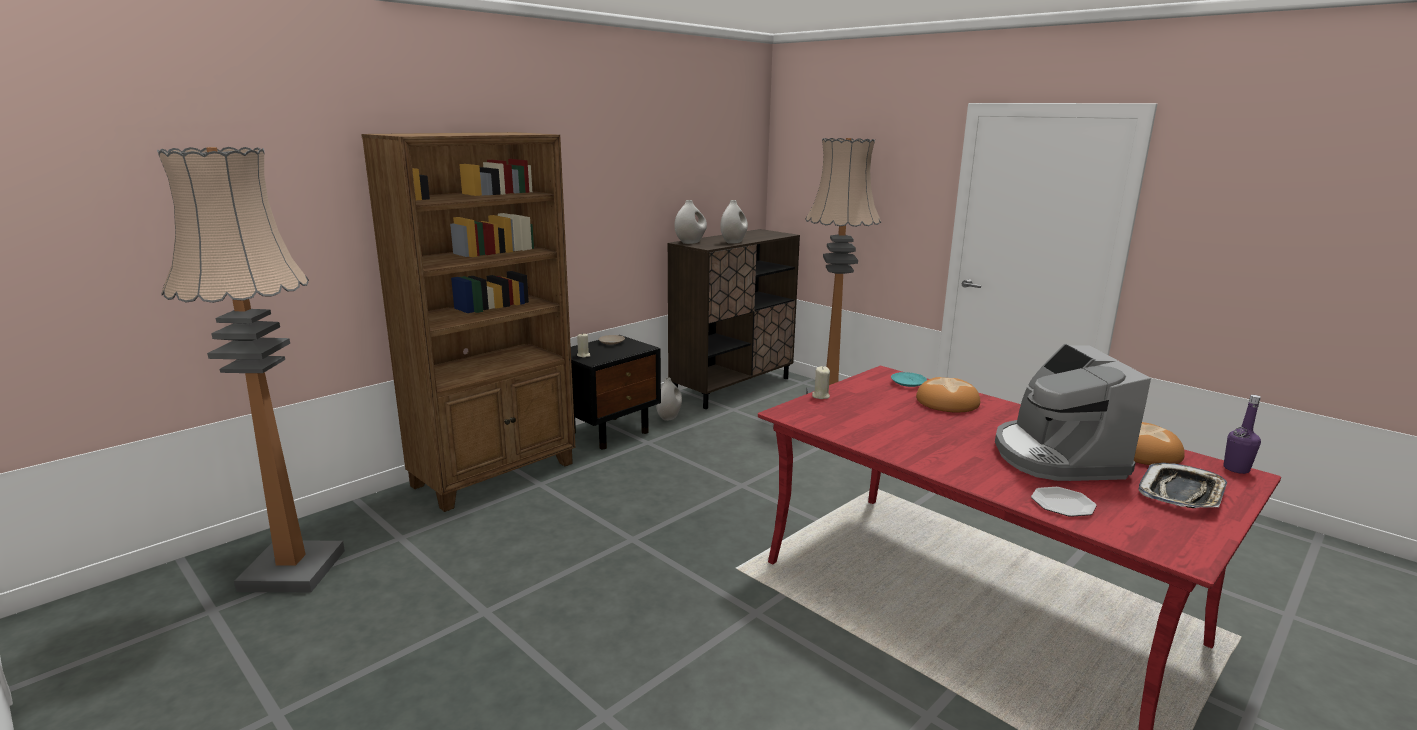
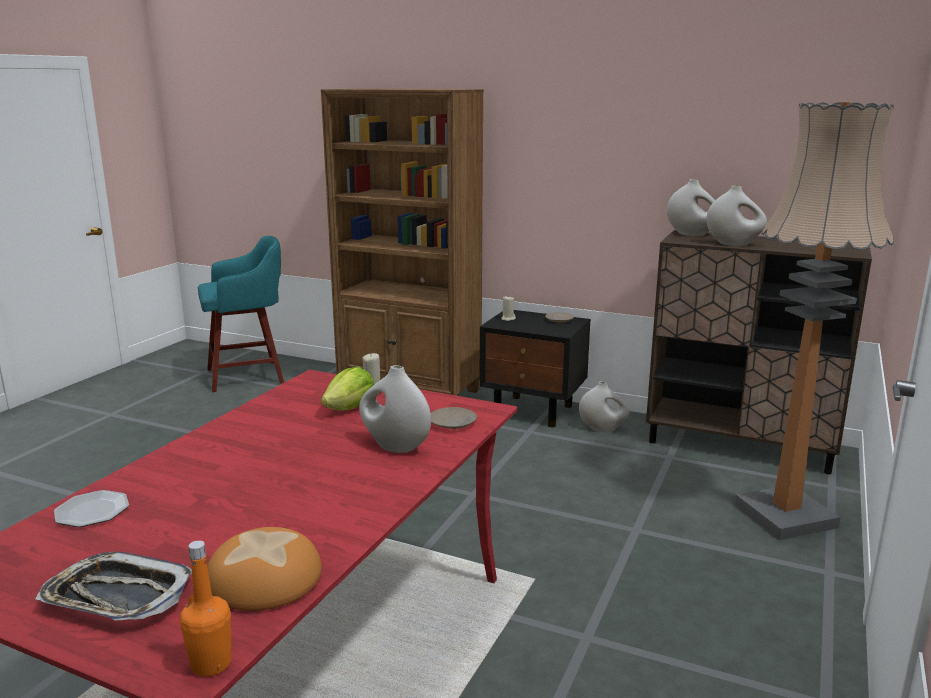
camera: 70 degrees right, 0 degrees up
floor lamp [157,147,345,592] -> turquoise stool [198,236,284,392]
turquoise plate [891,372,927,387] -> beige plate [431,407,477,429]
bread [916,377,980,413] -> white vase [359,365,431,453]
coffee machine [995,344,1151,481] -> none
purple bottle [1223,395,1261,474] -> orange bottle [180,540,231,677]
none -> lettuce [321,367,374,411]

